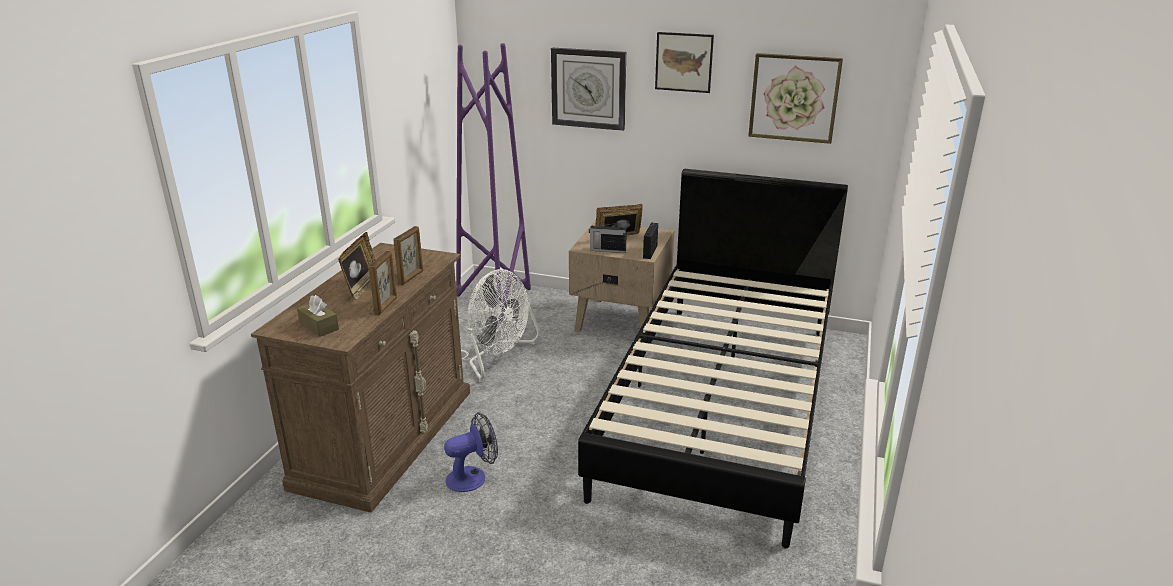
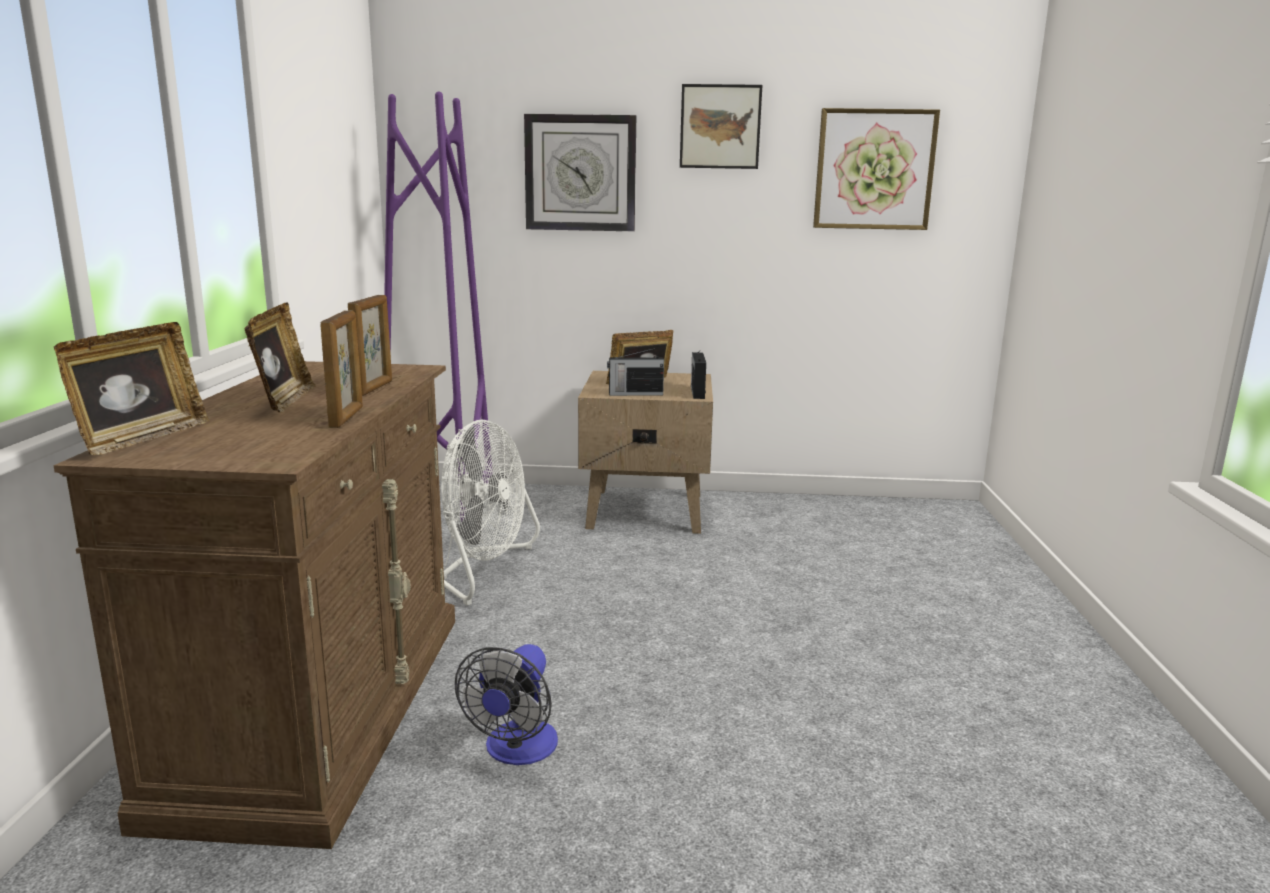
camera: 15 degrees left, 10 degrees down
brown tissue box [297,295,339,337] -> none
fan [444,412,498,492] -> fan turned 150 degrees clockwise [455,644,558,765]
black bed [578,169,848,548] -> none
none -> picture frame [54,322,210,455]

